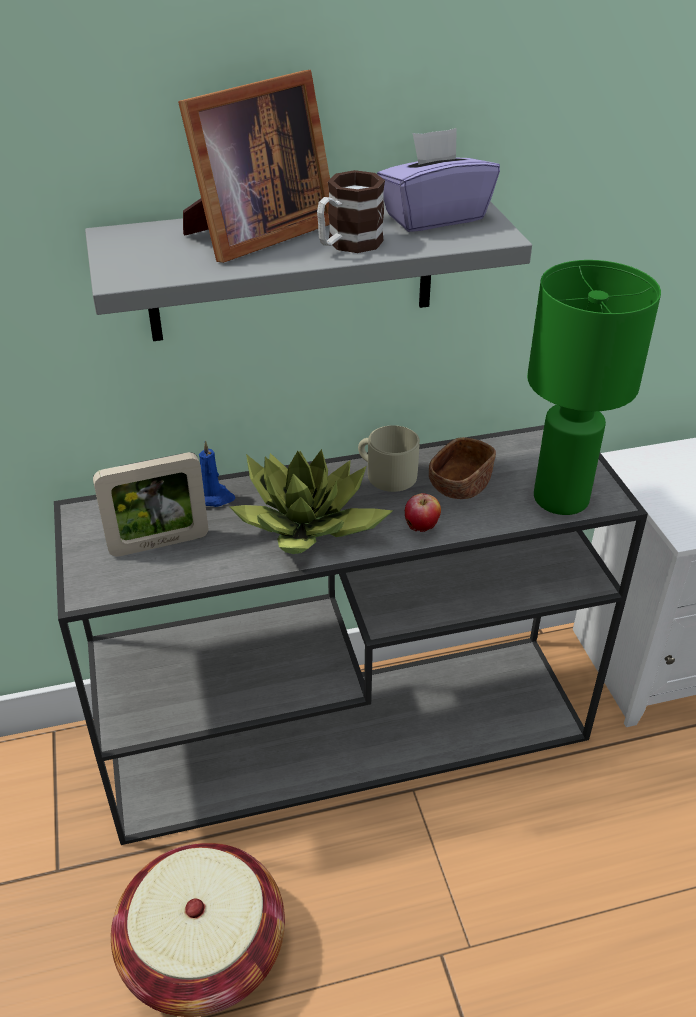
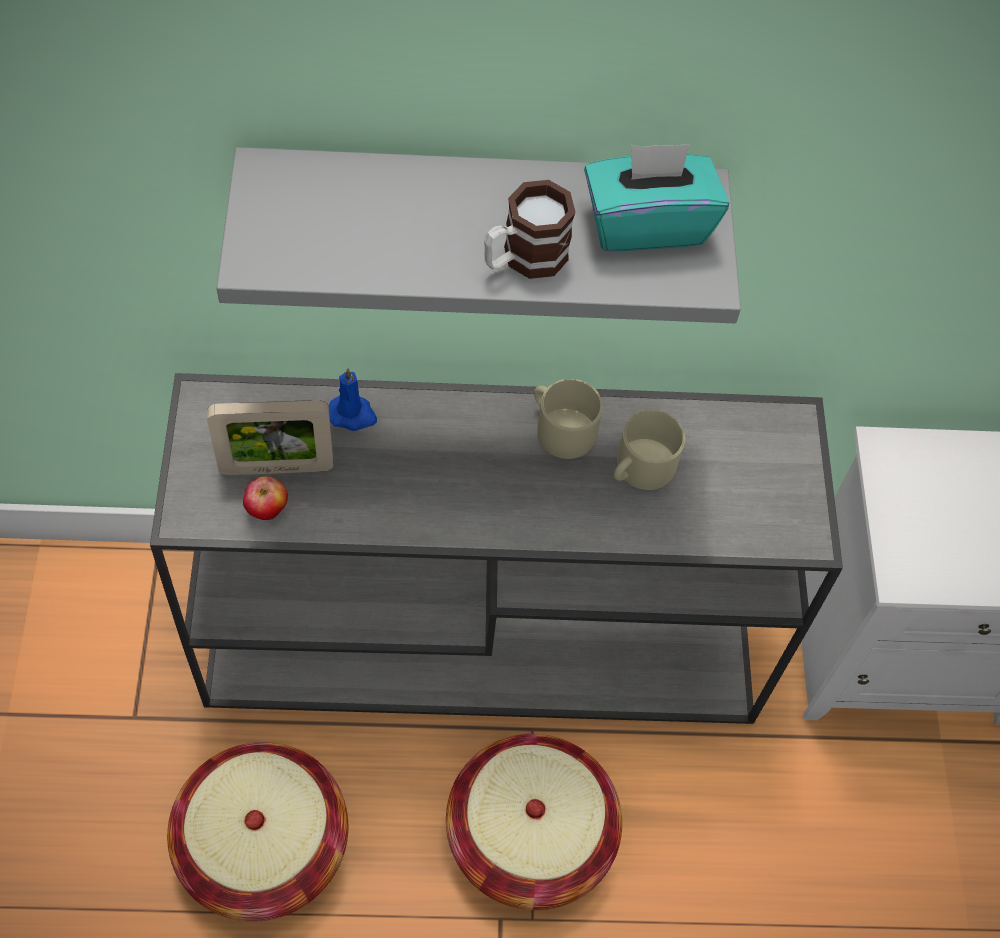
camera: 10 degrees right, 20 degrees up
picture frame [178,70,330,263] -> none
potted plant [230,449,393,554] -> none
purple tissue box [377,128,500,232] -> turquoise tissue box [584,144,729,252]
apple [405,493,441,532] -> apple moved to [243,476,288,520]
brown bowl [429,437,496,499] -> beige mug [614,410,685,490]
green table lamp [527,260,661,515] -> none
none -> basket [446,734,622,910]

